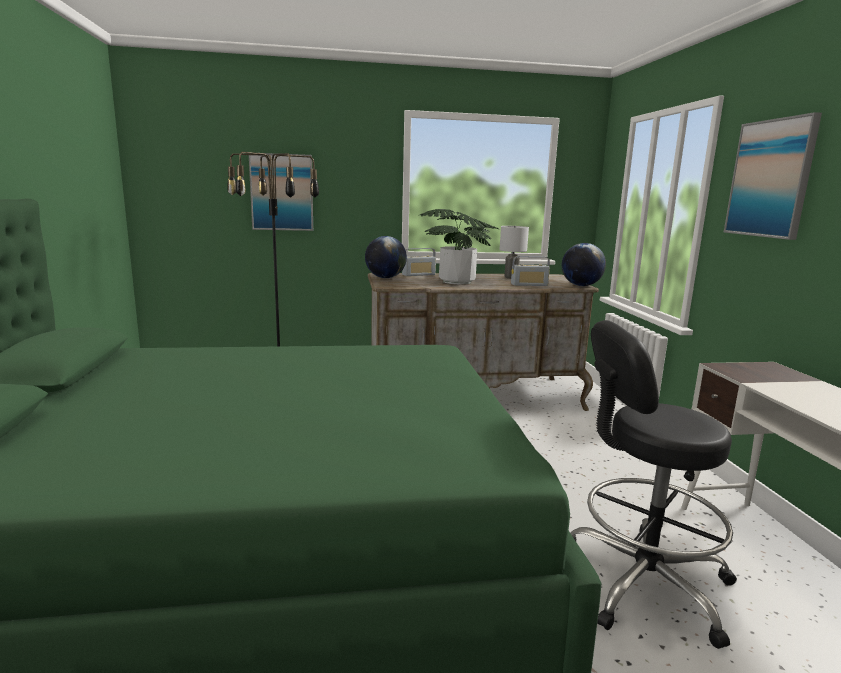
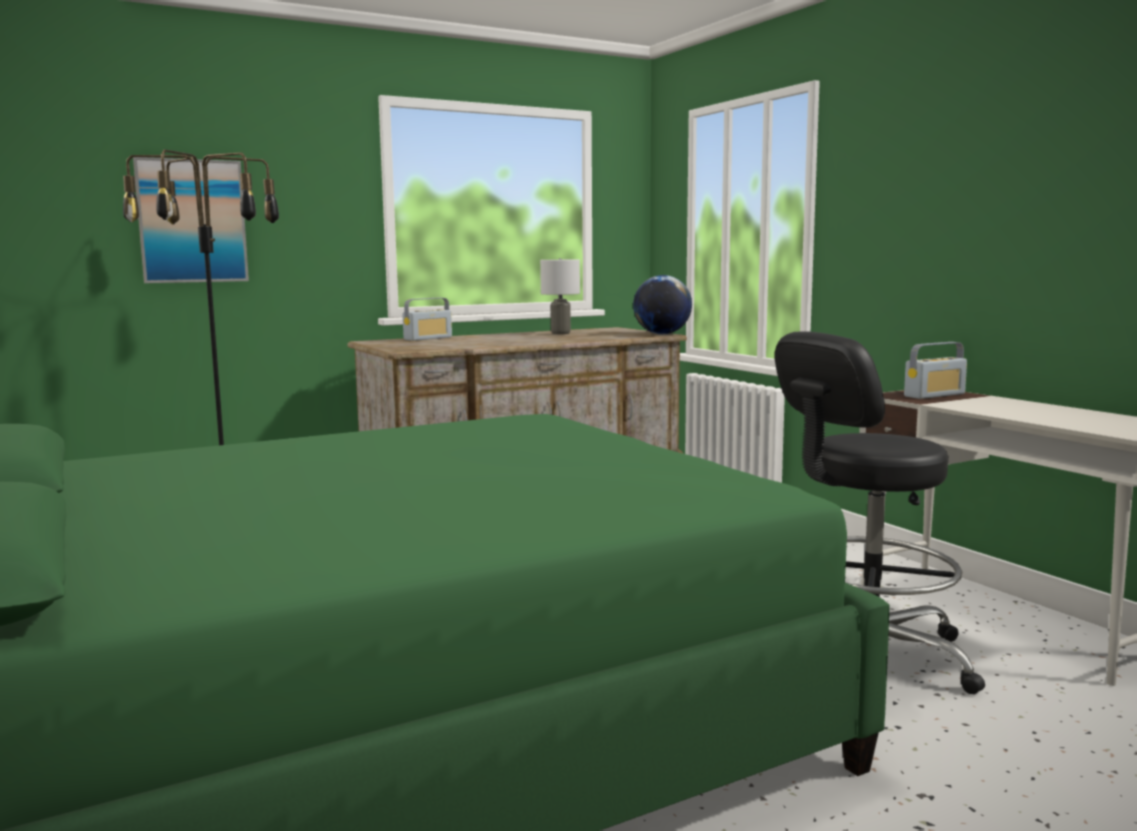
camera: 20 degrees left, 5 degrees down
globe [365,236,407,278] -> none
potted plant [420,209,499,285] -> none
radio [511,256,550,286] -> radio moved to [904,342,967,399]
picture [724,112,822,240] -> none

